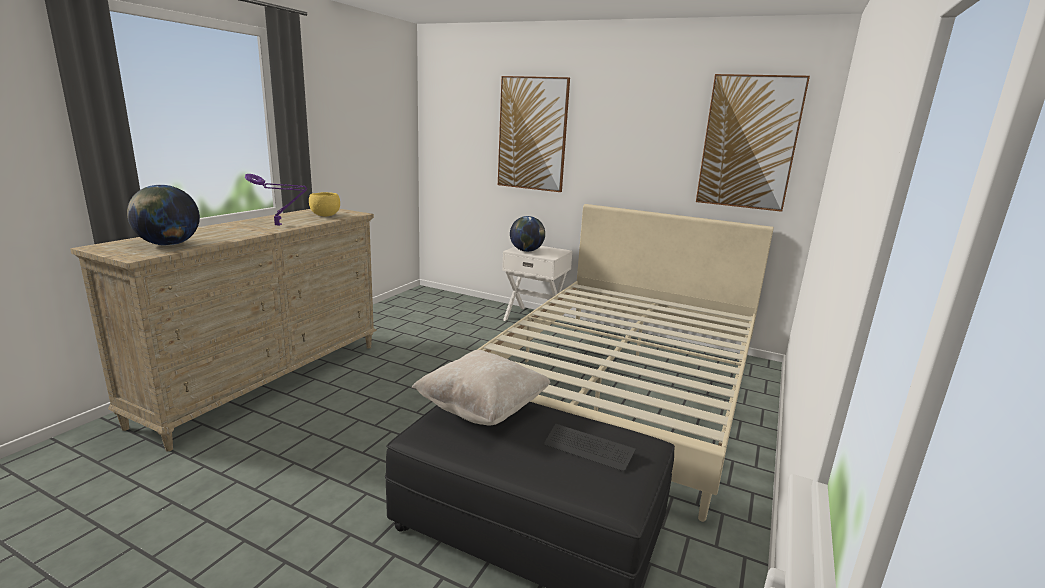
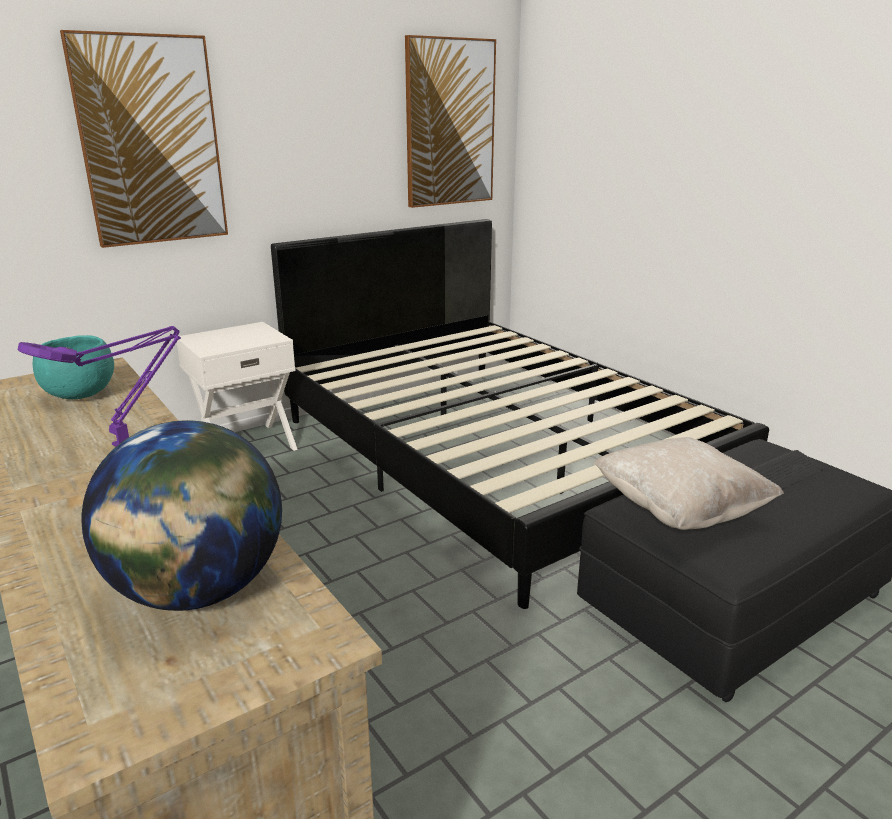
camera: 60 degrees left, 5 degrees up
yellow bowl [309,192,340,216] -> turquoise bowl [32,335,114,399]
beige bed [477,204,774,522] -> black bed [271,219,769,609]
globe [510,216,545,252] -> none

